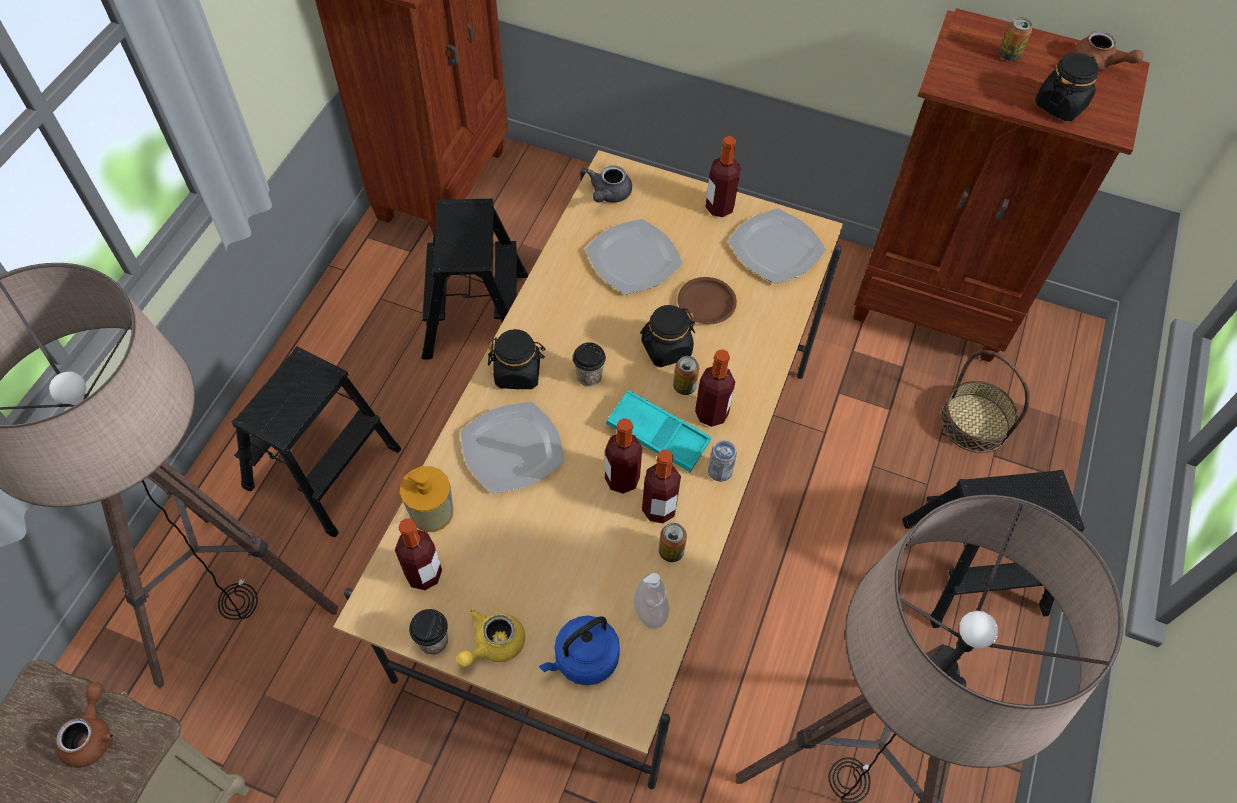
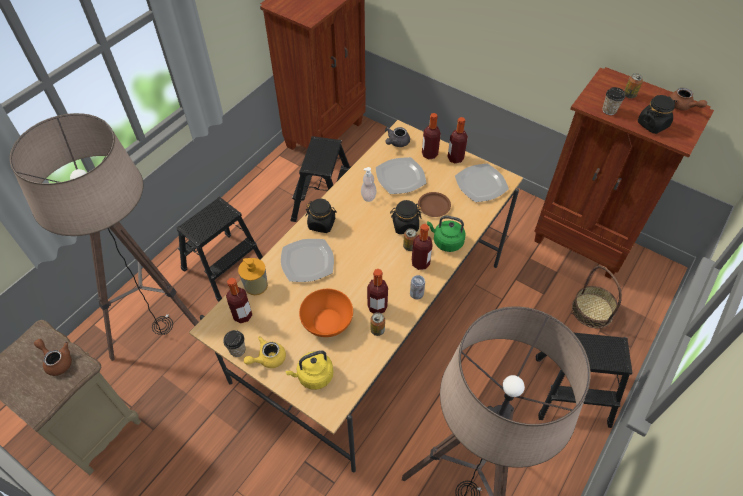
camera: 15 degrees right, 5 degrees down
brown teapot [55,682,114,768] -> brown teapot turned 75 degrees counterclockwise [34,339,72,376]
blue kettle [539,616,620,685] -> yellow kettle [285,350,334,390]
cup [573,342,606,386] -> cup moved to [602,87,625,115]
bottle [605,418,642,494] -> bottle moved to [422,113,441,159]
turquoise tray [606,390,711,472] -> none
soap dispenser [634,573,669,629] -> soap dispenser moved to [361,167,377,202]
none -> orange bowl [299,289,353,337]
none -> green kettle [427,216,466,252]

